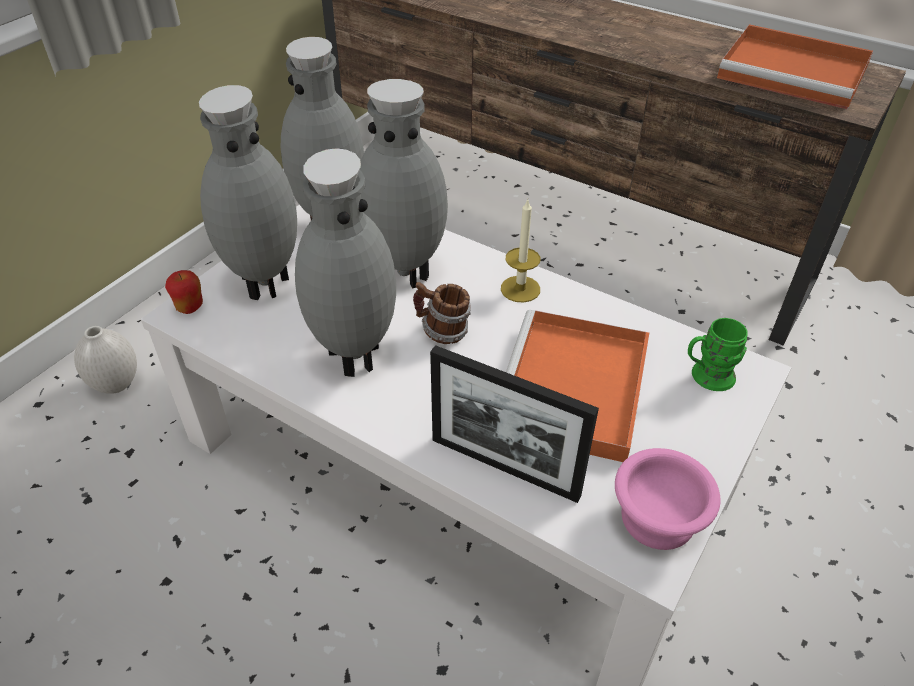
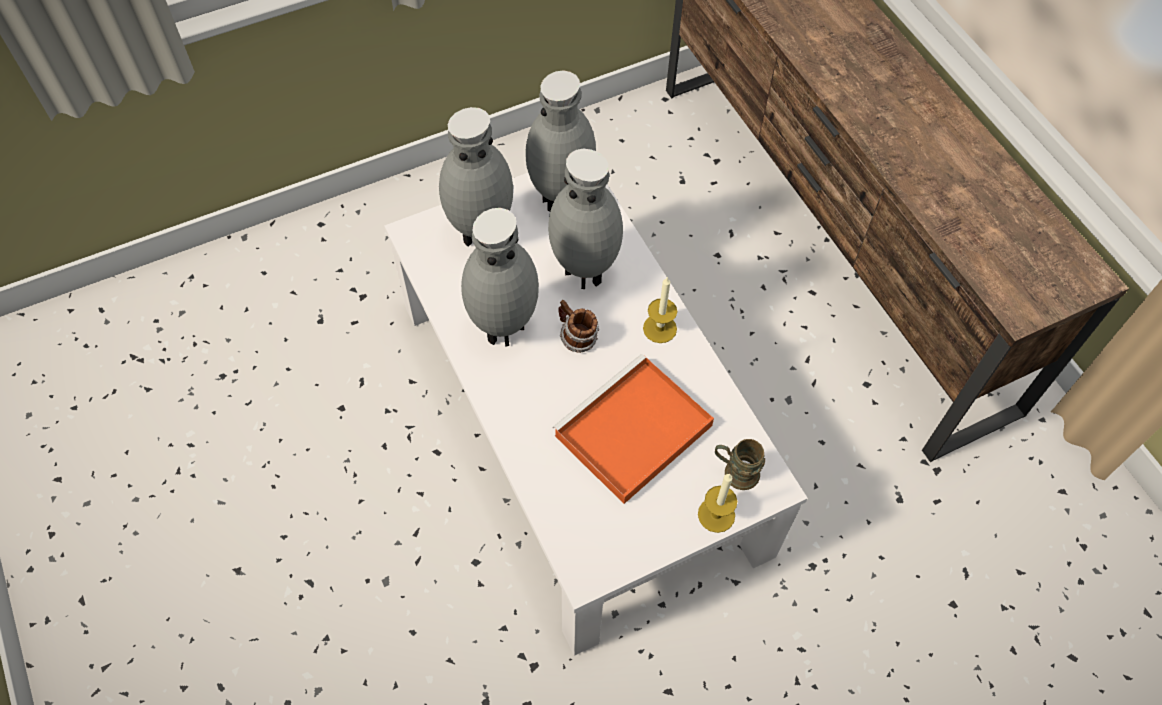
camera: 30 degrees right, 15 degrees up
white vase [74,326,137,394] -> none
apple [165,270,203,314] -> none
picture frame [430,345,599,503] -> none
pink bowl [615,448,720,550] -> none
green mug [688,318,748,391] -> brown mug [715,439,765,490]
orange tray [717,24,873,109] -> none
none -> candle [698,474,737,533]

